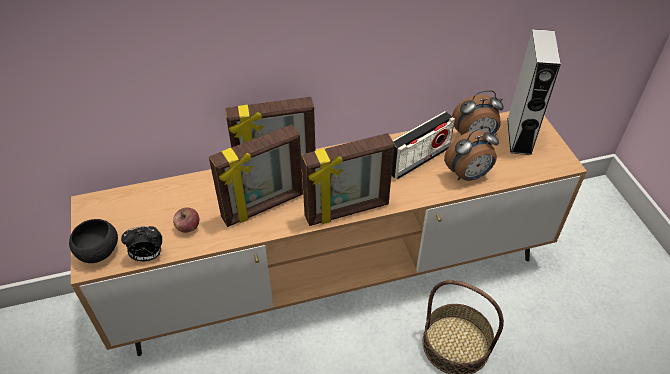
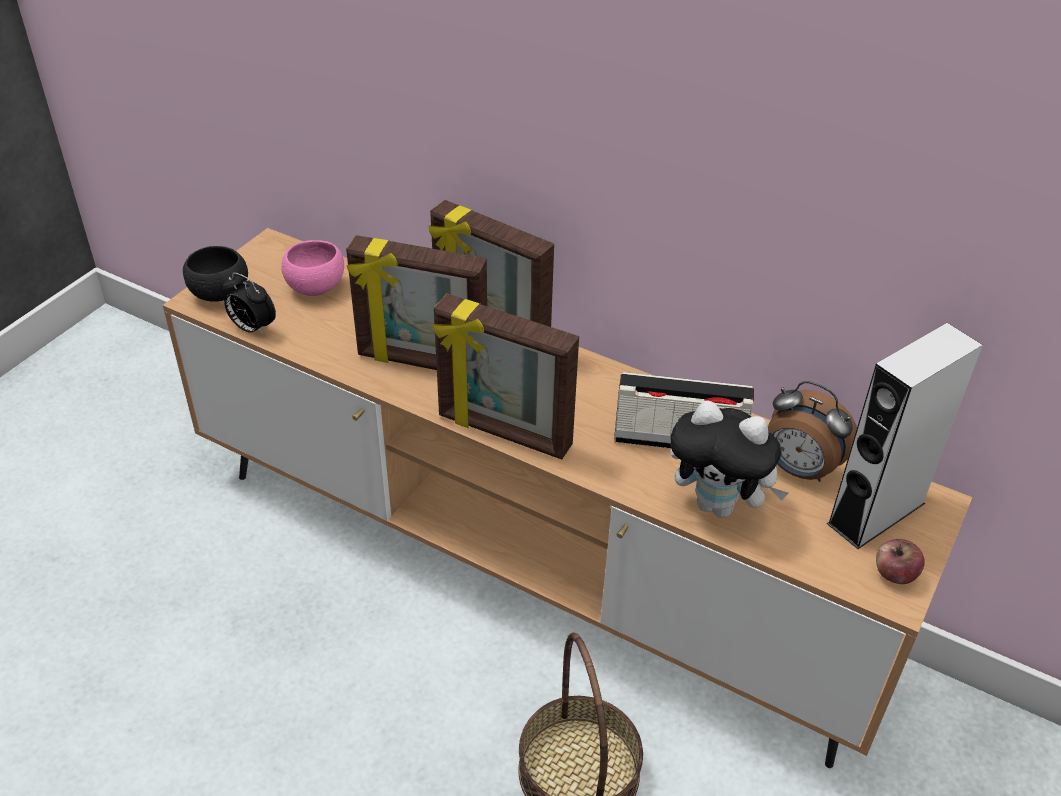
camera: 45 degrees right, 5 degrees down
apple [173,208,199,233] -> apple moved to [876,539,925,584]
alarm clock [444,127,499,181] -> plush toy [670,401,788,518]
none -> pink bowl [281,240,344,296]

